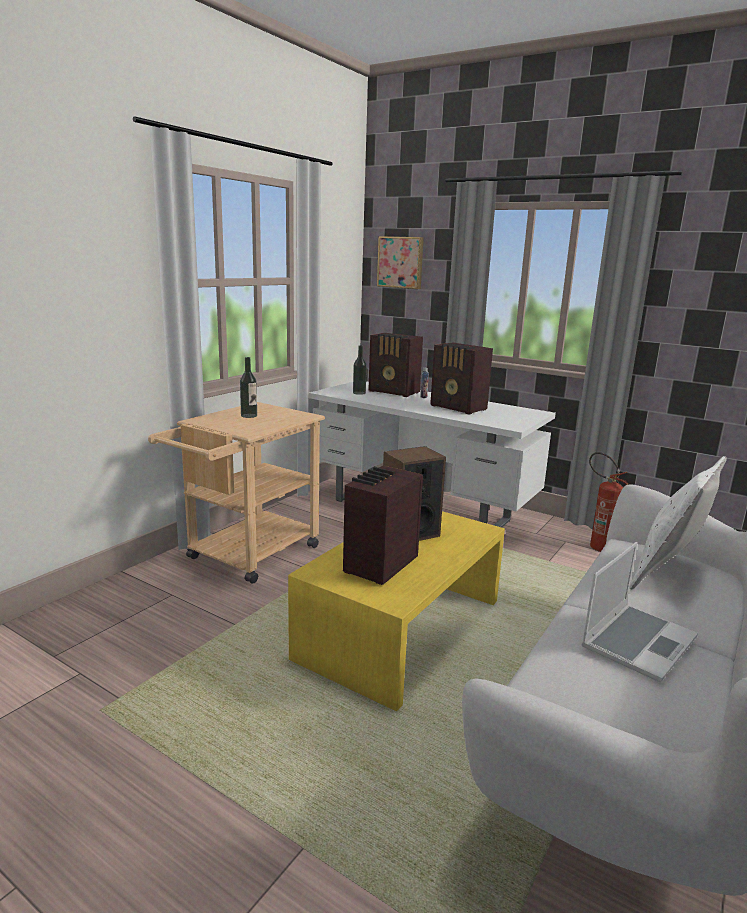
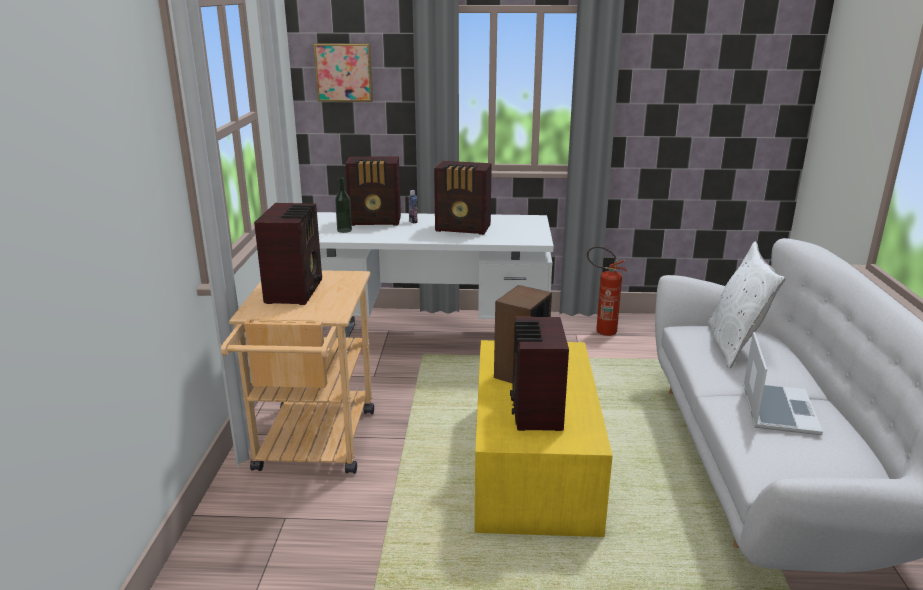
camera: 30 degrees left, 5 degrees up
bottle [240,357,257,418] -> radio [254,203,322,305]

